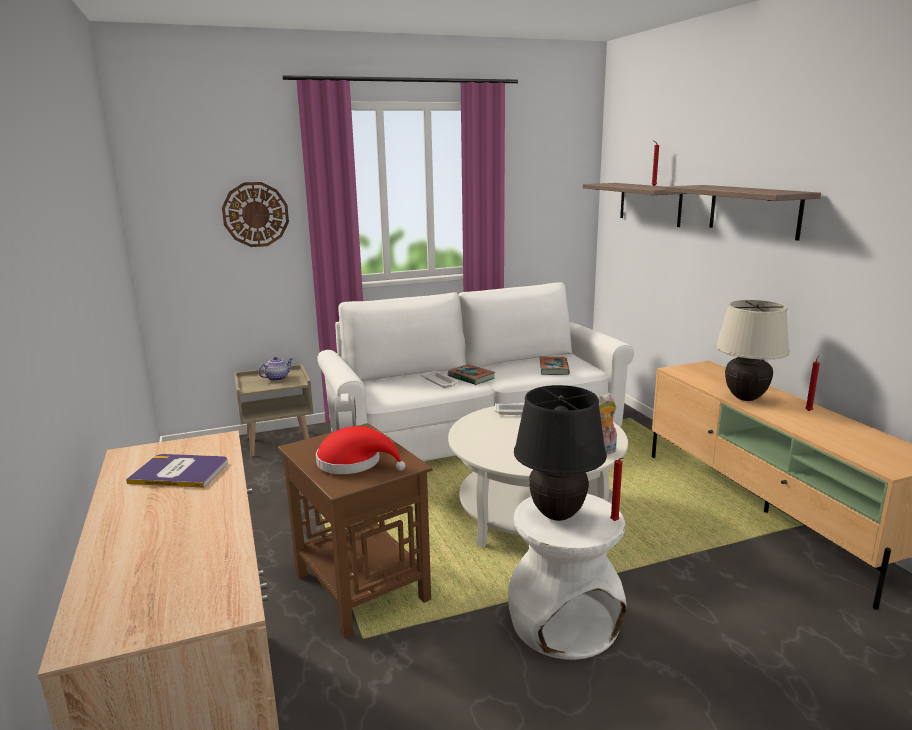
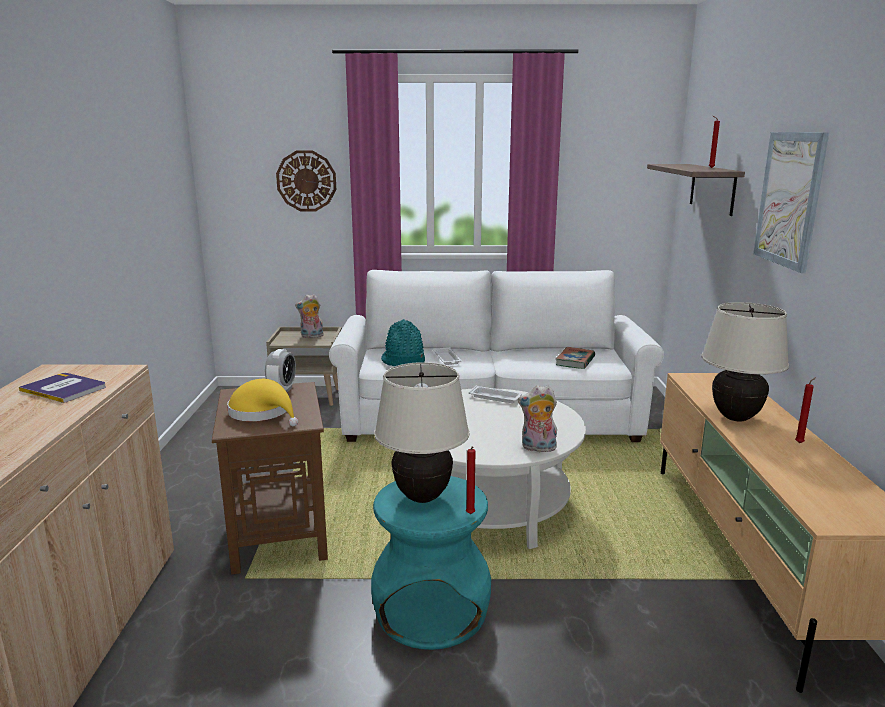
camera: 20 degrees right, 0 degrees up
teapot [258,357,292,381] -> plush toy [295,294,324,338]
red hat [316,426,406,474] -> yellow hat [227,379,298,426]
book [448,364,495,385] -> none
white stool [508,494,627,660] -> turquoise stool [371,476,491,650]
black table lamp [514,385,607,521] -> beige table lamp [374,362,470,503]
shelf [665,185,821,241] -> picture [753,132,829,273]
none -> turquoise hat [381,319,425,367]

